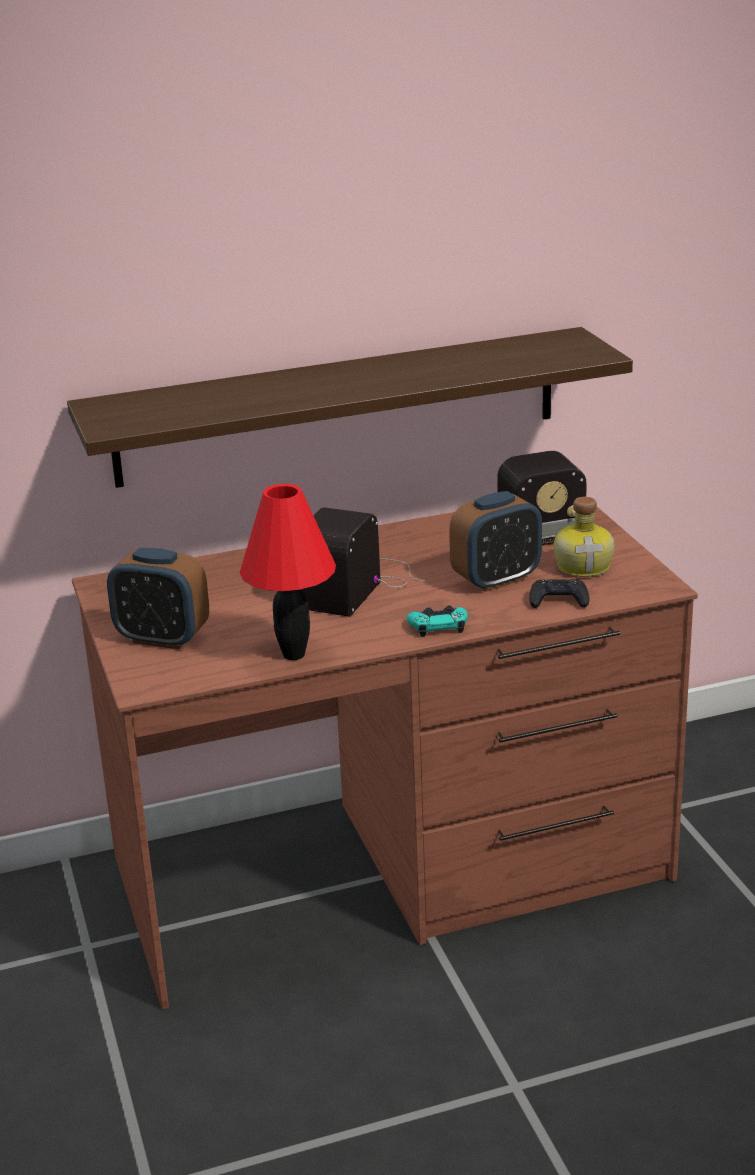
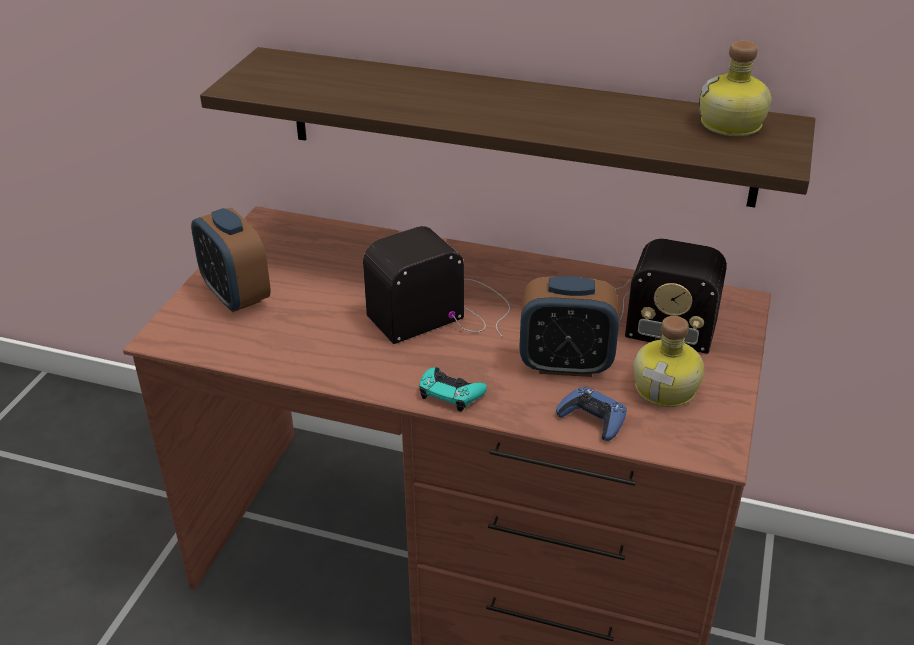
camera: 35 degrees right, 10 degrees up
red table lamp [240,484,336,660] -> none
black game controller [529,579,589,608] -> blue game controller [556,387,627,441]
none -> bottle [699,41,771,136]

